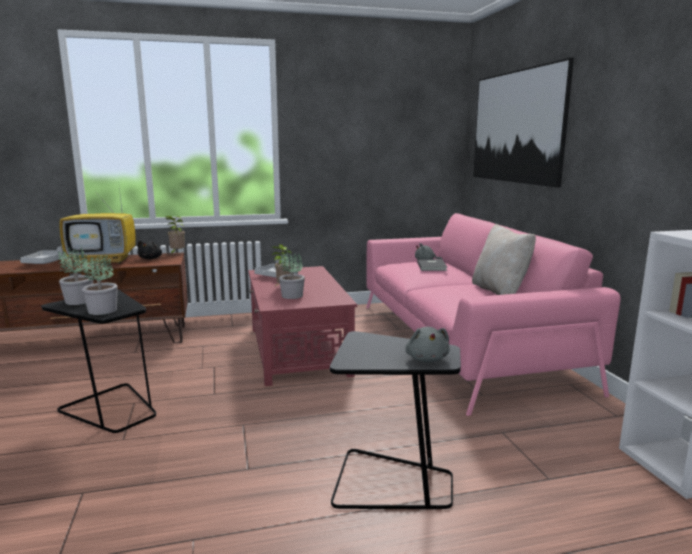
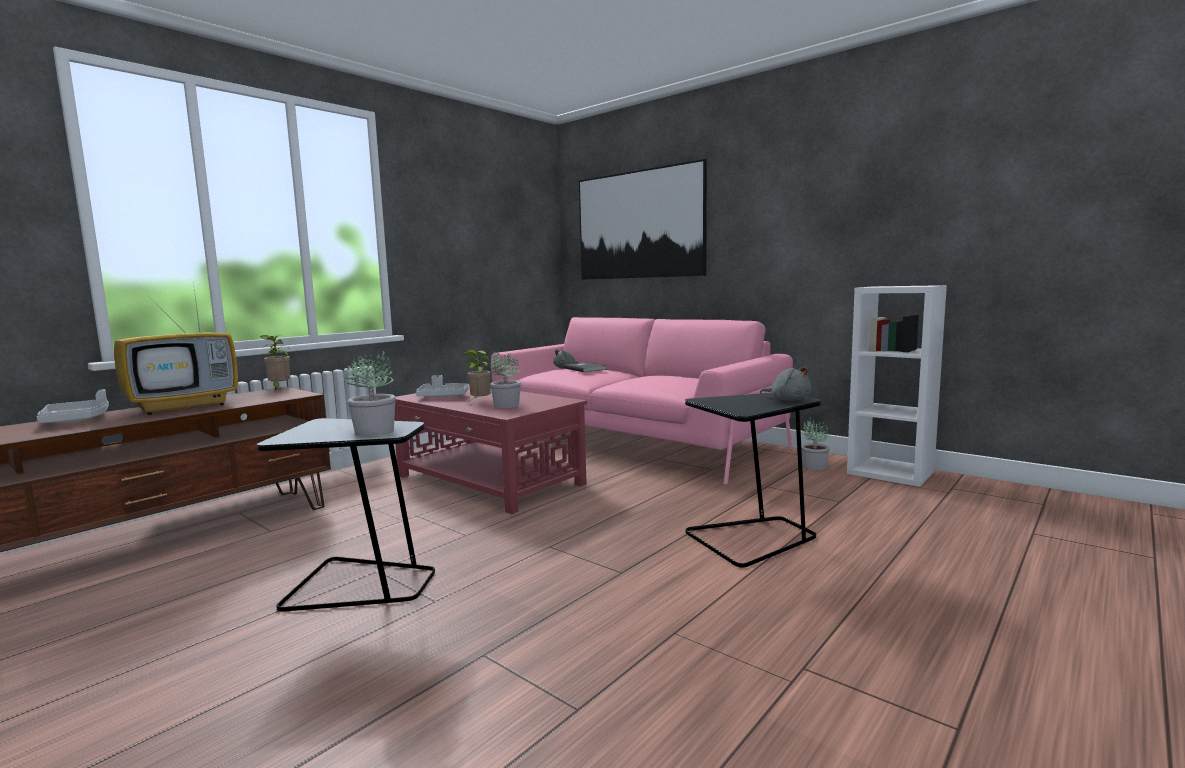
camera: 35 degrees left, 5 degrees down
potted plant [58,246,93,305] -> potted plant moved to [801,418,830,470]
black plush toy [138,240,162,259] -> none
beige pillow [472,224,536,295] -> none

